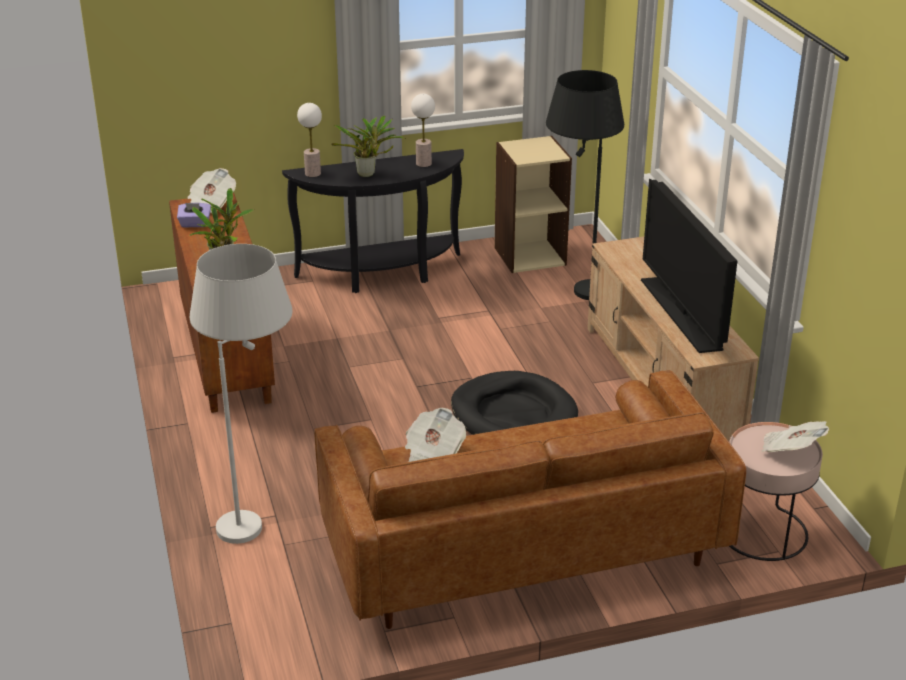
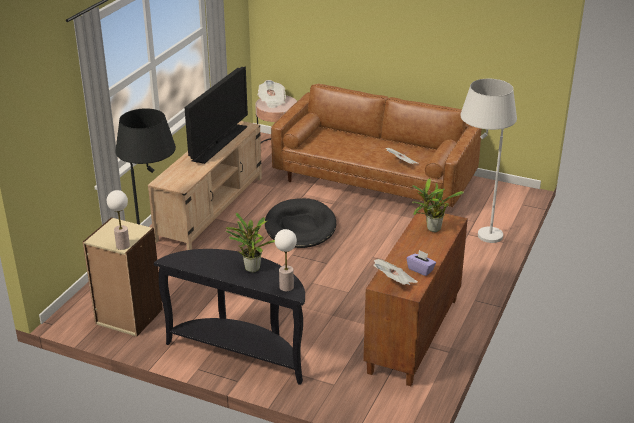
camera: 140 degrees left, 0 degrees up
table lamp [411,94,435,167] -> table lamp moved to [107,190,130,250]

